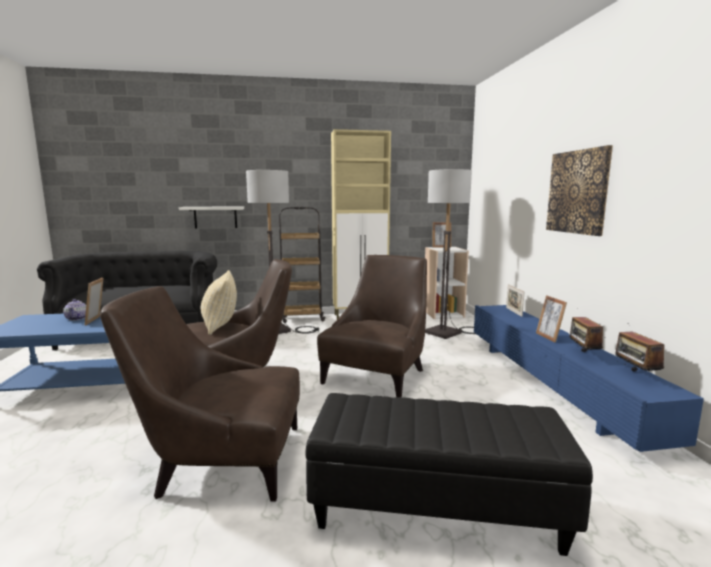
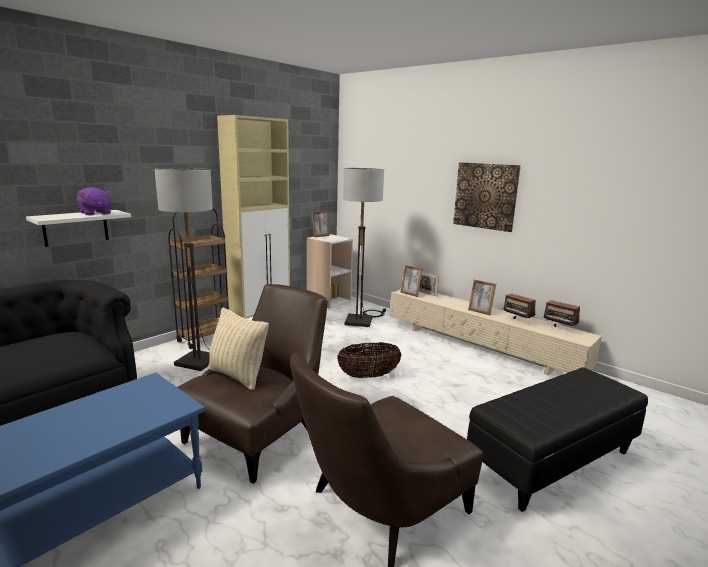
camera: 40 degrees left, 5 degrees up
teapot [63,299,86,321] -> none
picture frame [85,278,103,325] -> picture frame moved to [400,265,423,297]
brown armchair [317,255,427,397] -> basket [337,342,401,378]
blue tv stand [474,305,704,452] -> beige tv stand [390,290,602,375]
none -> purple plush toy [77,187,112,215]

